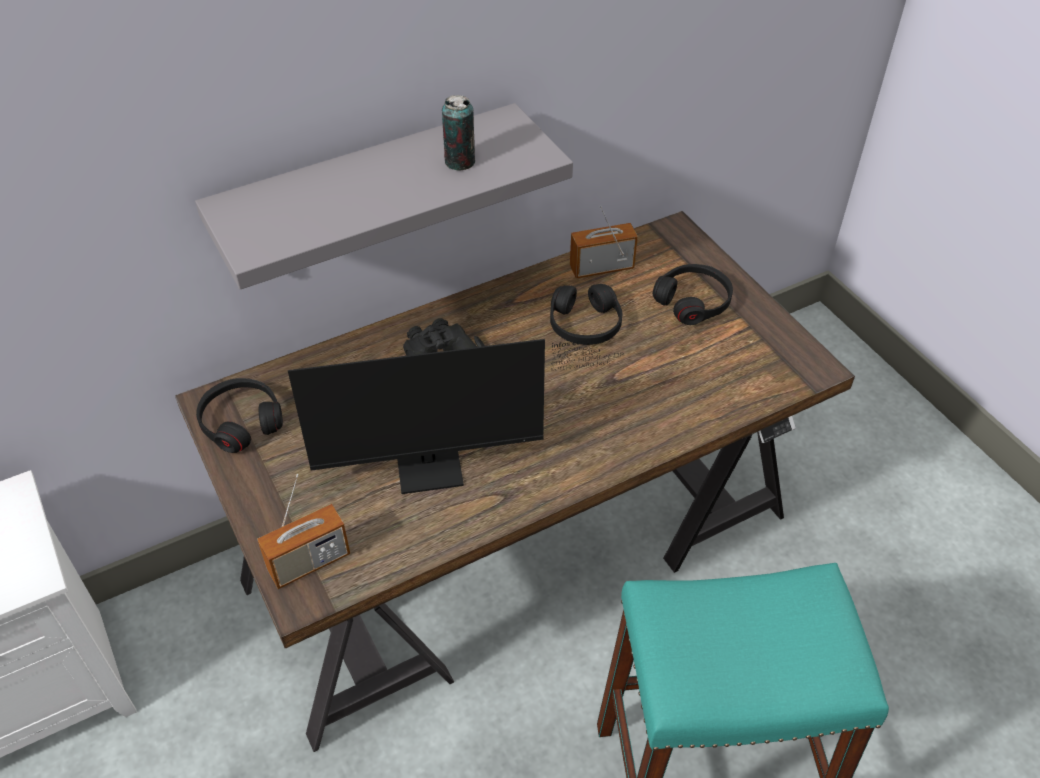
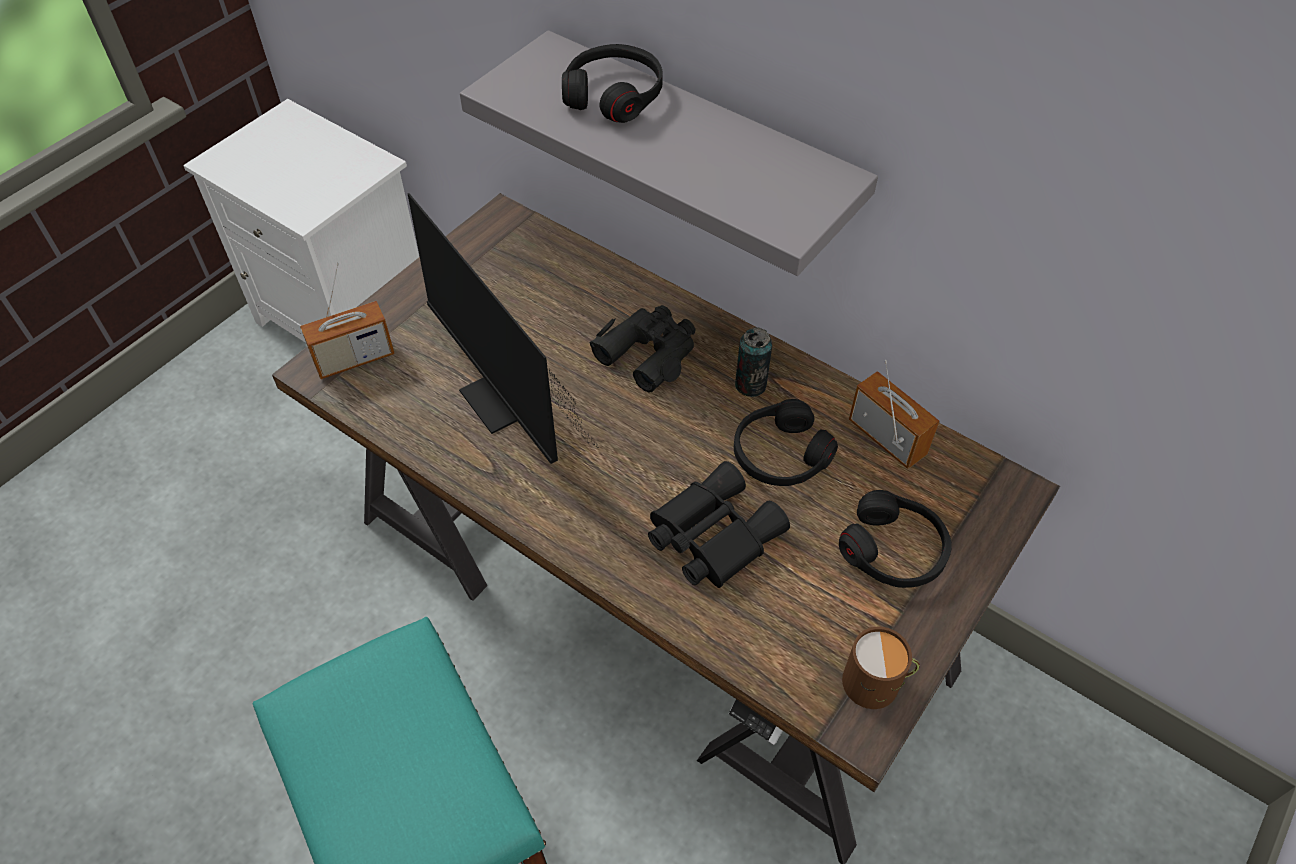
camera: 65 degrees right, 5 degrees up
black headphones [196,378,283,453] -> black headphones moved to [562,44,663,123]
radio [257,474,350,589] -> radio turned 60 degrees counterclockwise [300,262,395,379]
can [442,95,475,171] -> can moved to [735,327,772,397]
none -> black binoculars [648,461,790,588]
none -> brown mug [842,627,920,709]

